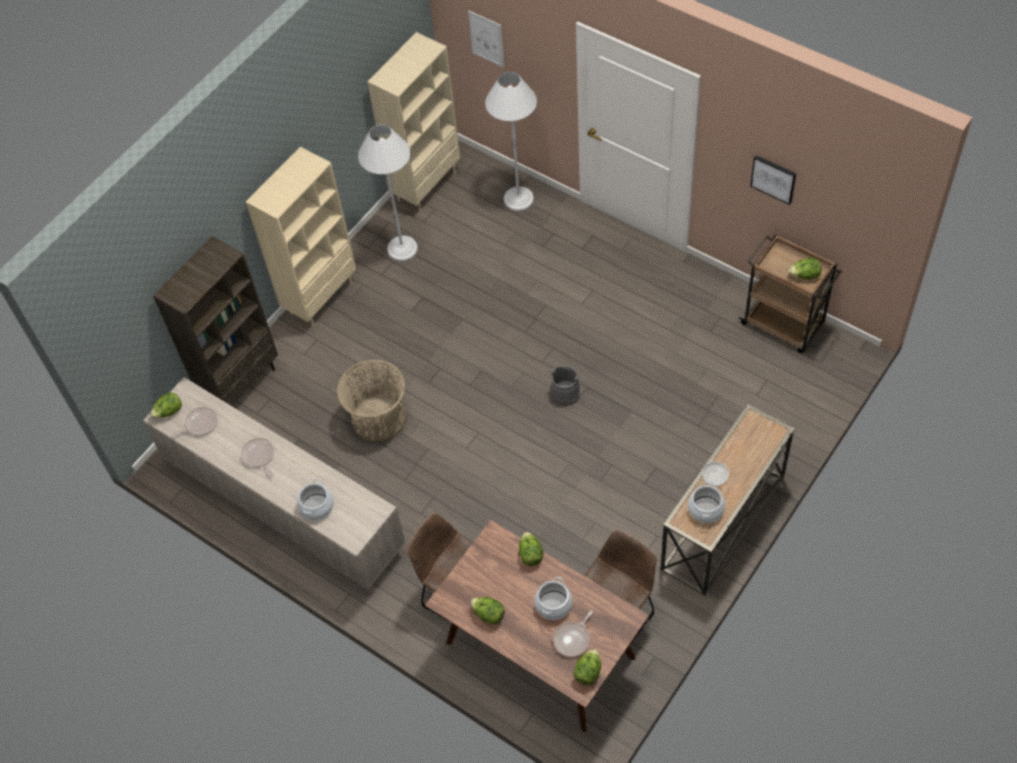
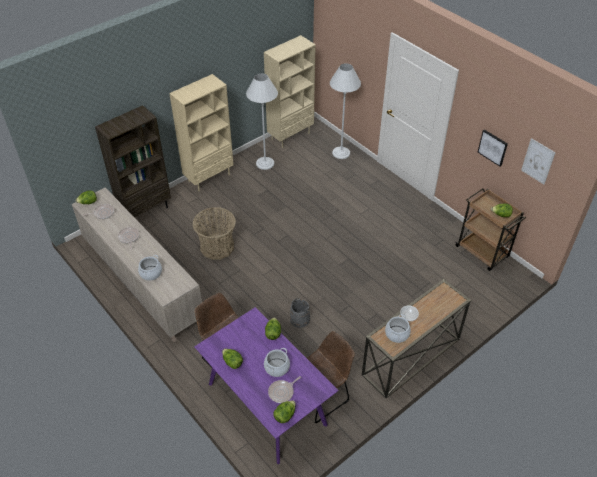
camera: 10 degrees right, 10 degrees down
brown dining table [425,520,649,732] -> purple dining table [194,307,339,464]
picture [468,11,504,68] -> picture moved to [521,138,556,184]
grey bucket [550,366,580,406] -> grey bucket moved to [290,298,310,328]

